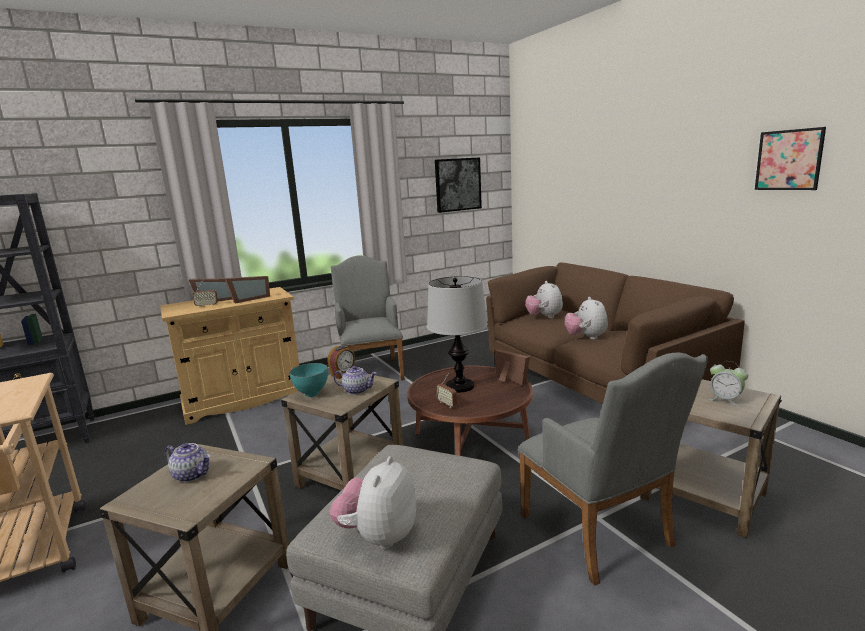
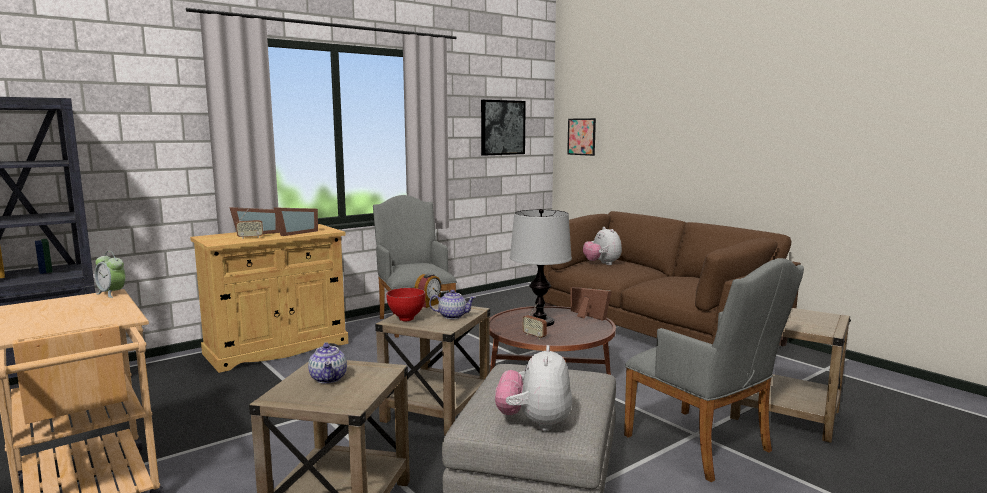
camera: 10 degrees left, 5 degrees down
teapot [164,443,211,482] -> teapot turned 60 degrees clockwise [308,342,347,383]
turquoise bowl [290,363,328,397] -> red bowl [386,288,425,321]
plush toy [565,297,608,339] -> none
alarm clock [708,361,748,407] -> alarm clock moved to [94,251,126,298]
picture [755,127,826,190] -> picture moved to [567,118,596,156]

